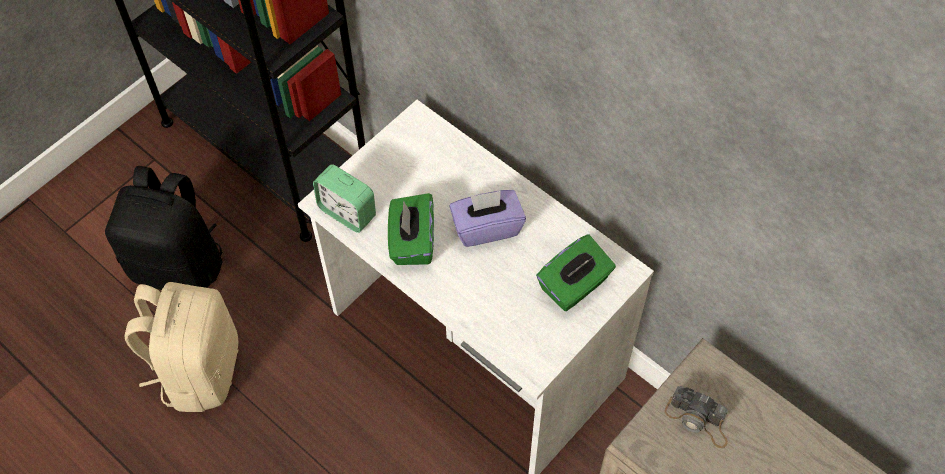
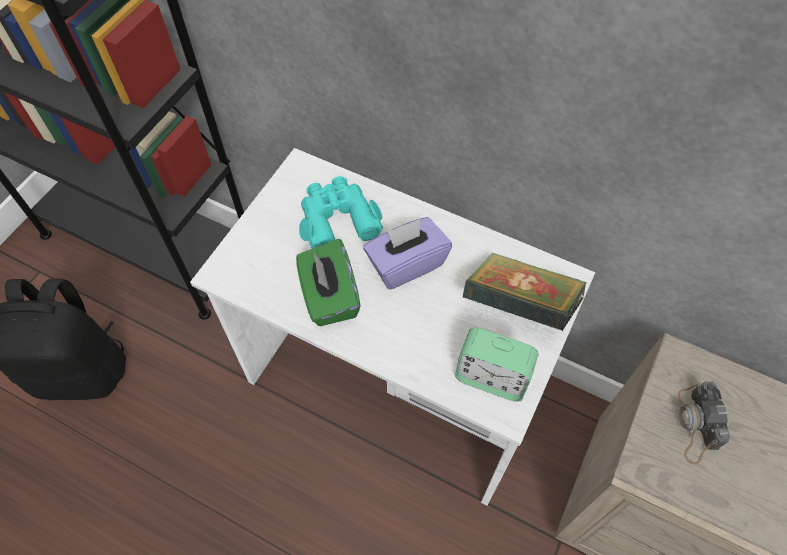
camera: 15 degrees left, 0 degrees up
beige backpack [125,282,238,412] -> none
alarm clock [313,164,376,233] -> alarm clock moved to [455,328,539,402]
green tissue box [536,234,616,311] -> book [463,252,586,331]
camera [665,386,728,448] -> camera turned 75 degrees clockwise [678,381,730,465]
none -> turquoise binoculars [299,176,383,249]

